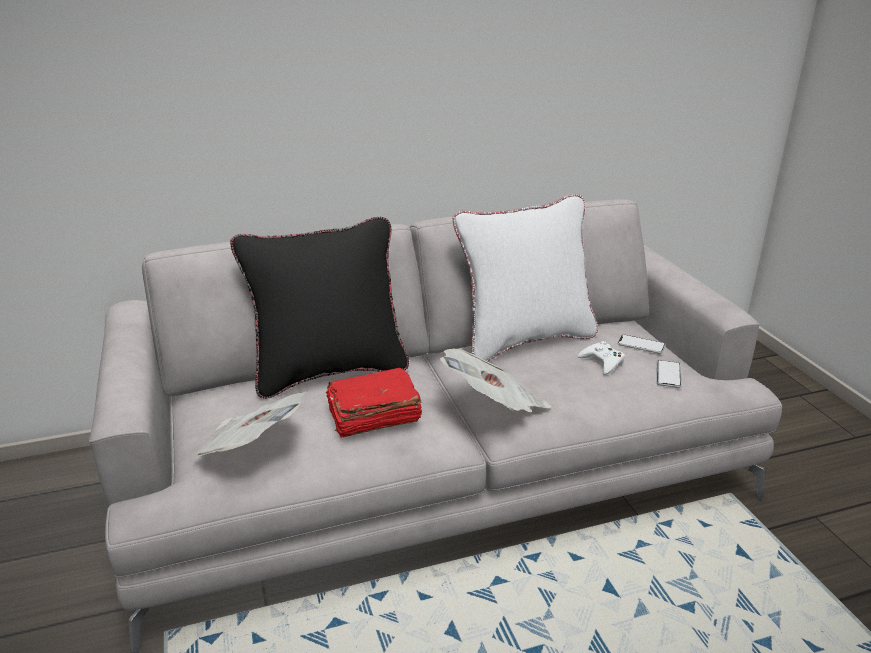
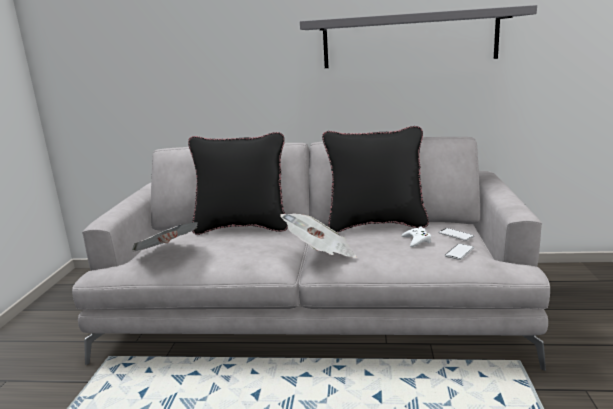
camera: 25 degrees right, 10 degrees down
red book [326,368,422,438] -> none
white pillow [452,194,598,362] -> black pillow [322,126,429,233]
none -> grey shelf [300,5,537,68]

